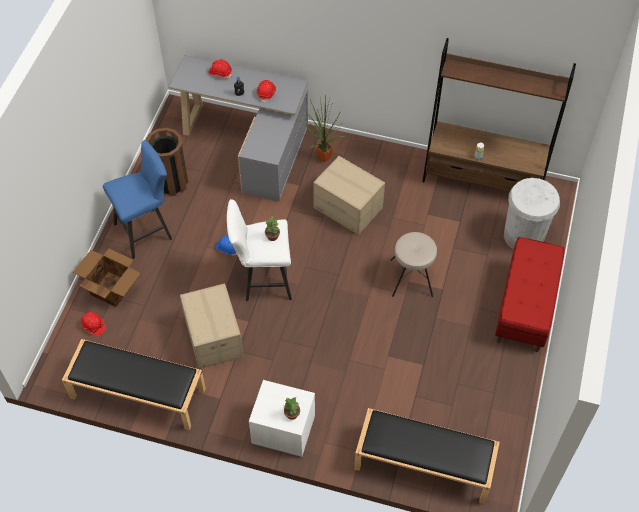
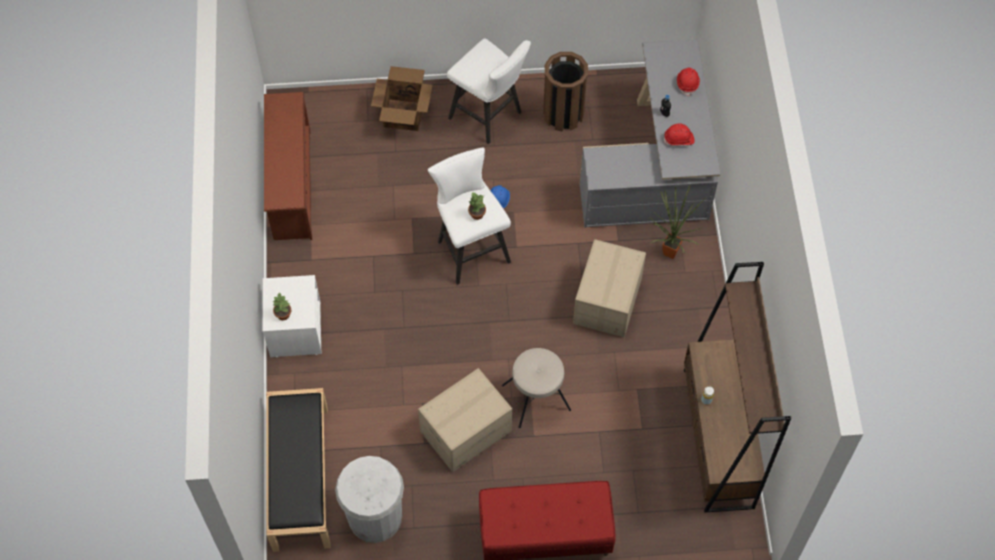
camera: 70 degrees right, 5 degrees up
black bench [62,339,206,430] -> brown shoe rack [264,92,312,240]
red hard hat [81,312,106,336] -> none
blue stool [103,140,172,259] -> white stool [447,38,531,144]
cardboard box [180,283,244,369] -> cardboard box moved to [418,368,512,472]
white trash can [504,178,560,249] -> white trash can moved to [335,456,404,543]

